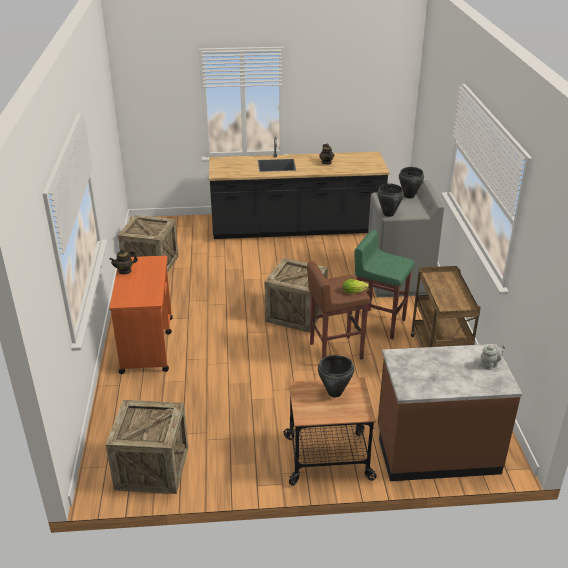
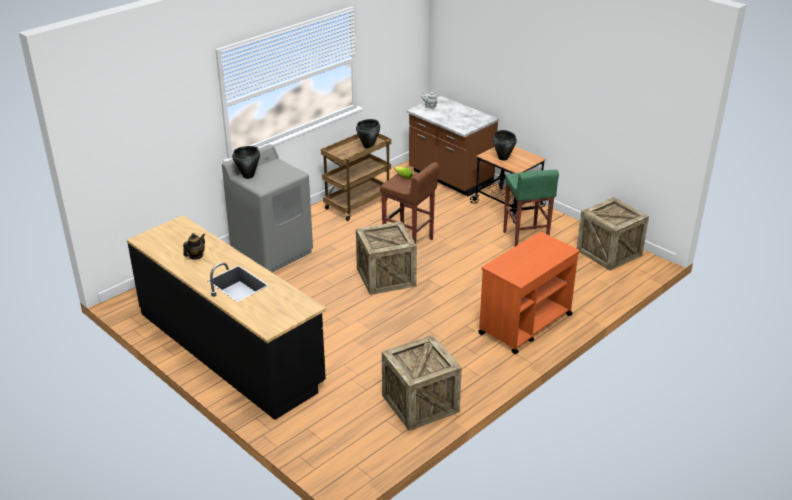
camera: 130 degrees left, 0 degrees up
teapot [109,249,138,275] -> none
green stool [354,230,414,339] -> green stool moved to [503,170,559,247]
black cooking pot [377,183,404,217] -> black cooking pot moved to [356,119,380,149]

